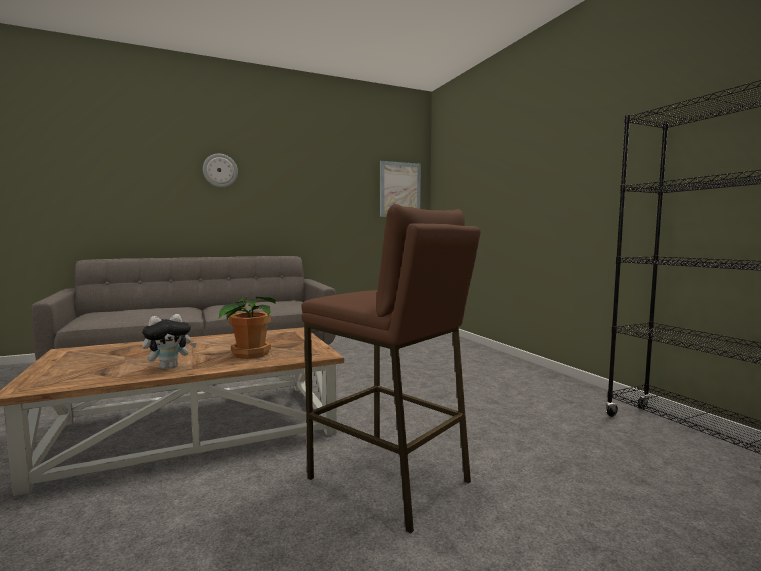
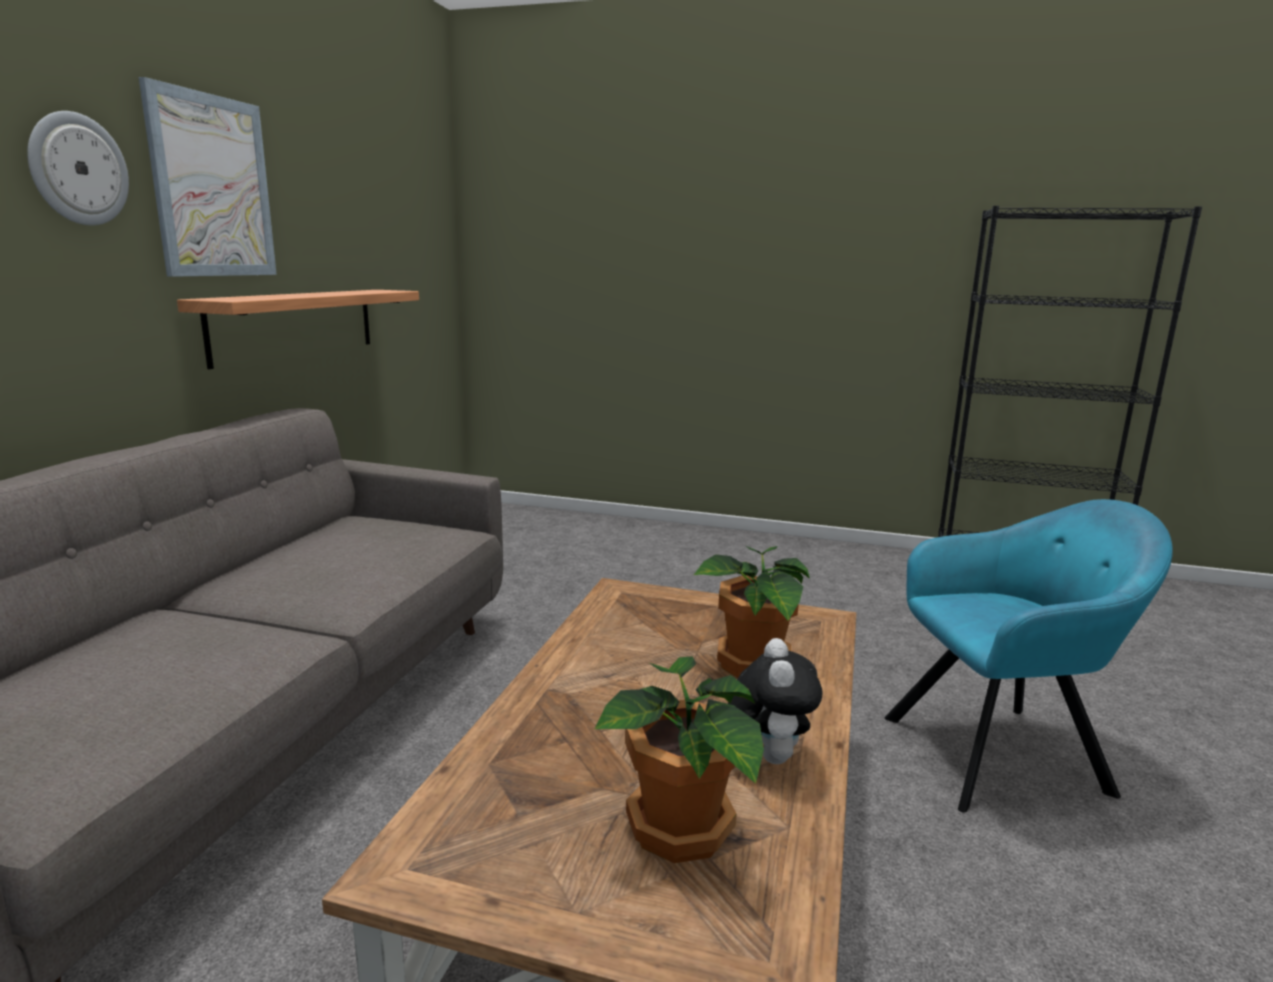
camera: 50 degrees left, 10 degrees up
brown stool [301,204,481,534] -> turquoise armchair [885,499,1173,812]
picture [380,161,421,217] -> picture moved to [138,77,277,277]
none -> shelf [177,290,419,369]
none -> potted plant [595,656,764,863]

